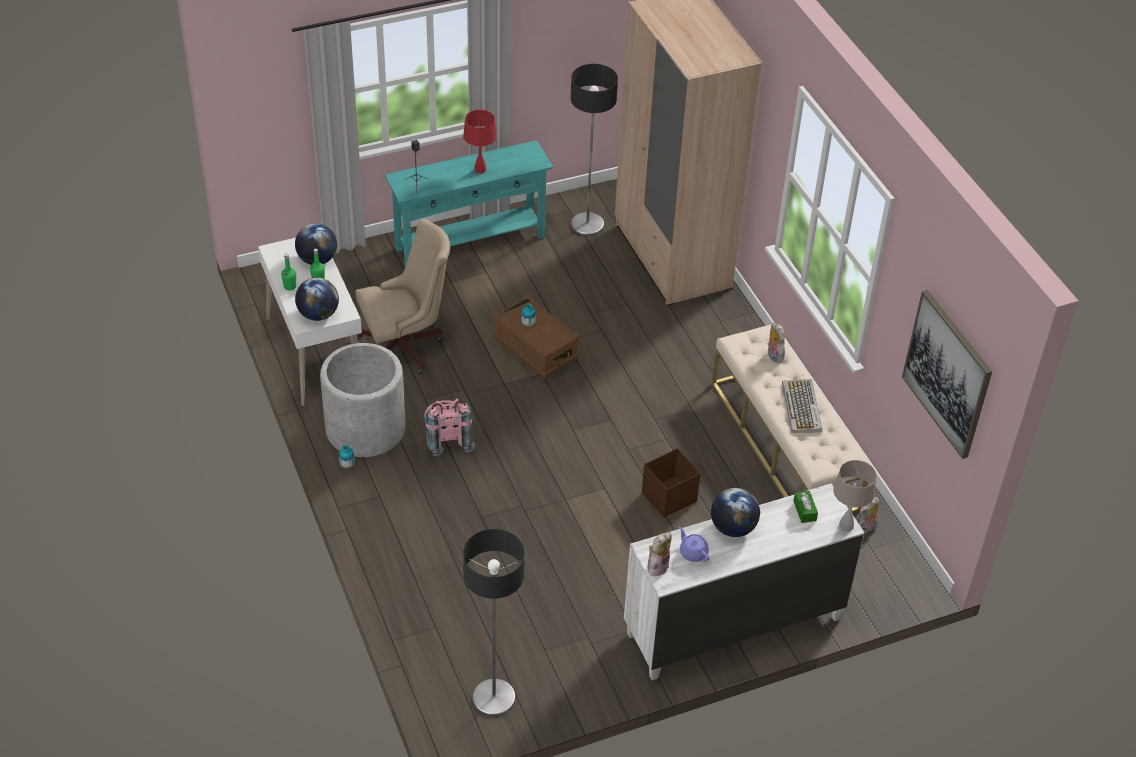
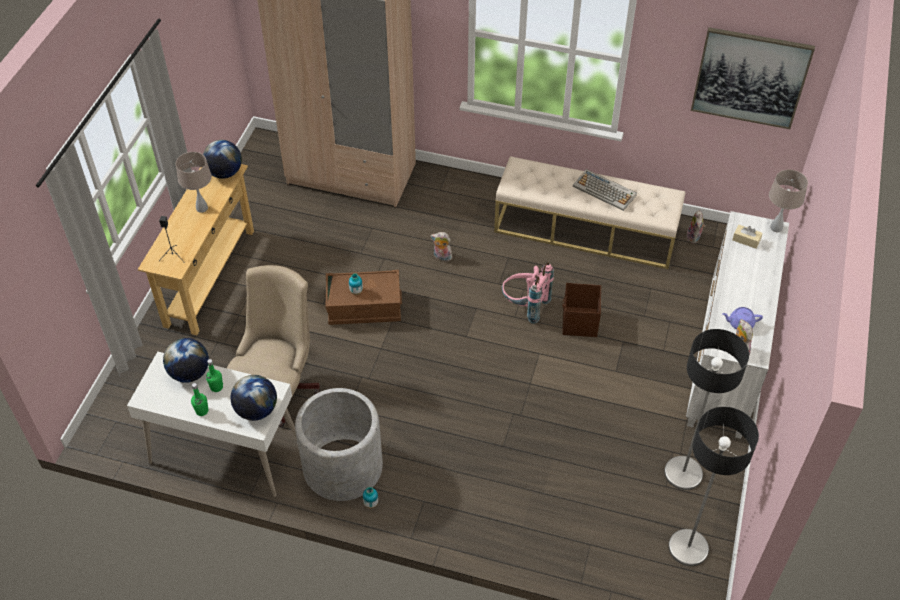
camera: 50 degrees left, 5 degrees up
turquoise console table [385,140,553,266] -> beige console table [138,164,254,335]
pink backpack [424,399,475,457] -> pink backpack moved to [501,262,554,324]
red table lamp [463,110,497,174] -> beige table lamp [176,152,212,213]
floor lamp [571,64,618,236] -> floor lamp moved to [664,329,749,490]
globe [711,488,760,537] -> globe moved to [203,140,242,179]
plush toy [767,323,785,363] -> plush toy moved to [431,232,452,262]
green tissue box [793,491,818,523] -> beige tissue box [732,224,762,249]

